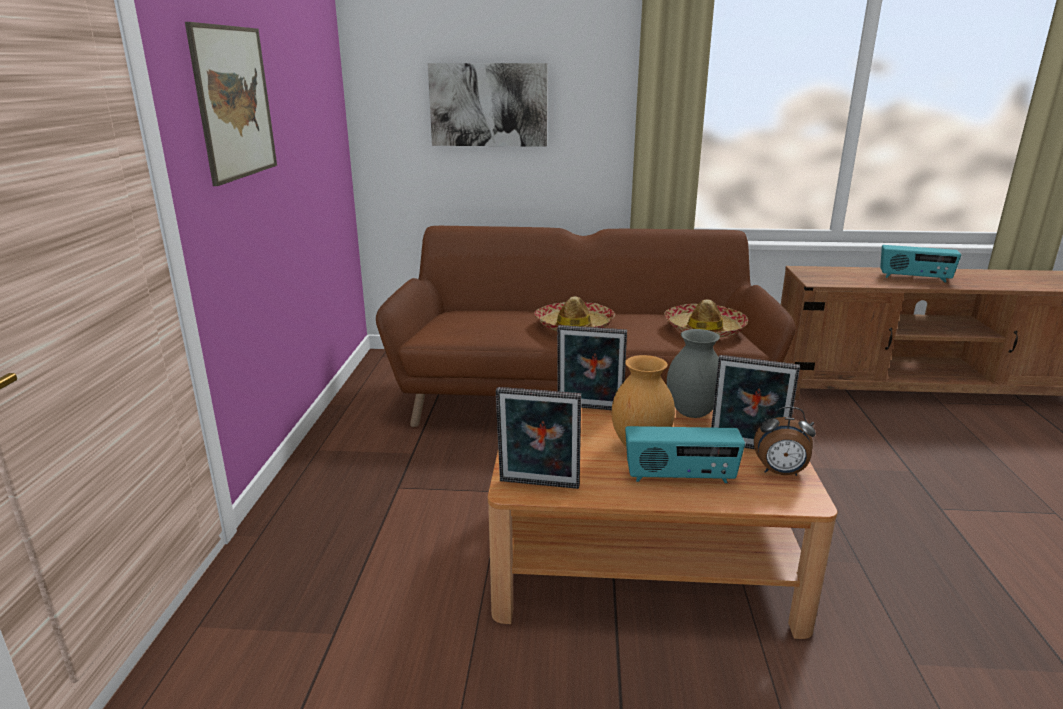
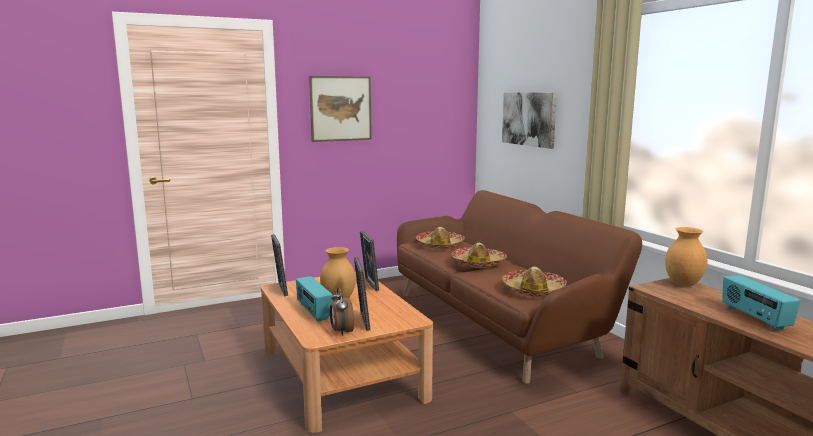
camera: 60 degrees right, 10 degrees down
grey vase [667,329,720,418] -> none
none -> hat [416,227,465,250]
none -> brown vase [665,227,707,287]

